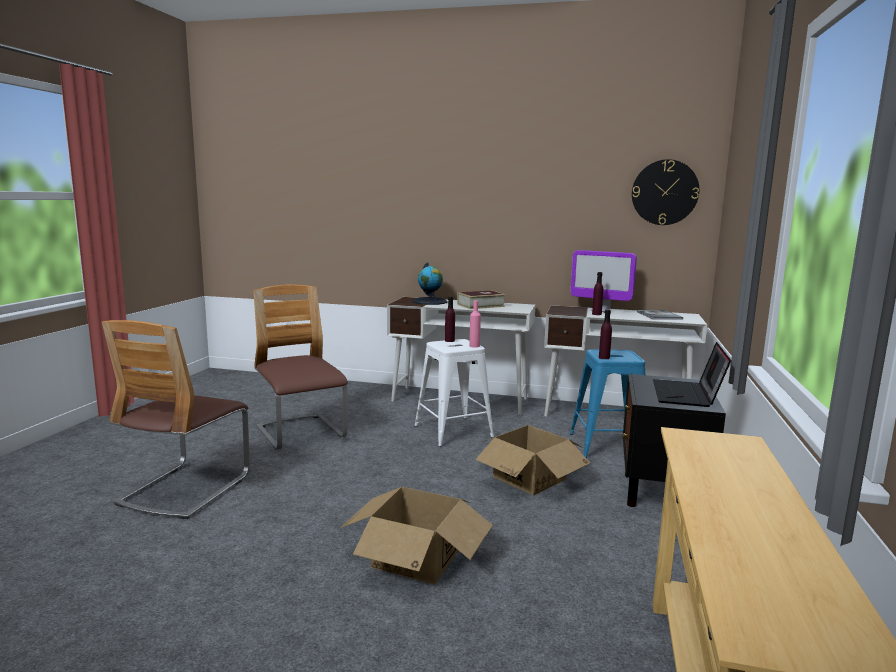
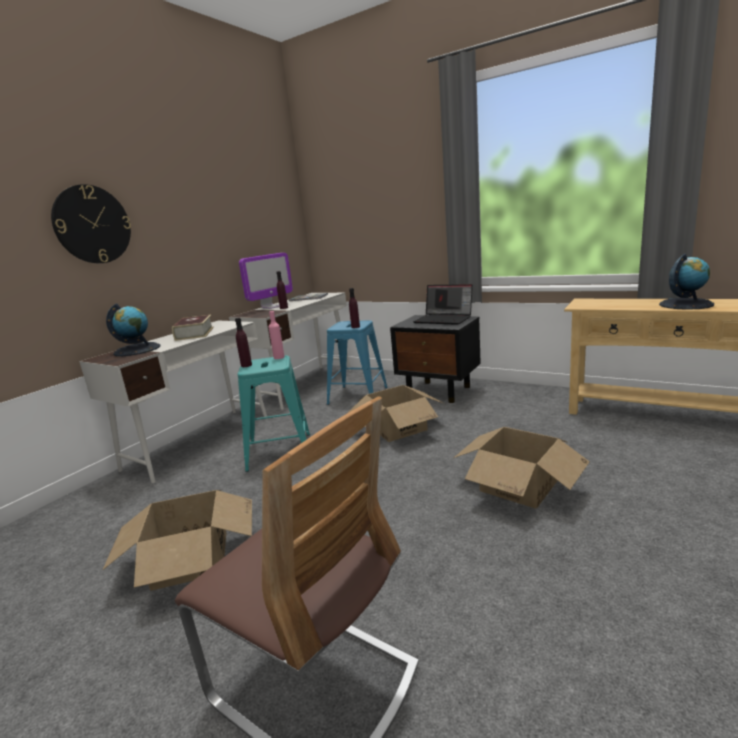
camera: 70 degrees left, 5 degrees up
chair [253,285,348,450] -> cardboard box [103,490,252,591]
white stool [414,339,494,447] -> turquoise stool [238,355,310,472]
wall clock [632,159,699,225] -> wall clock moved to [51,184,131,263]
none -> globe [659,254,714,310]

